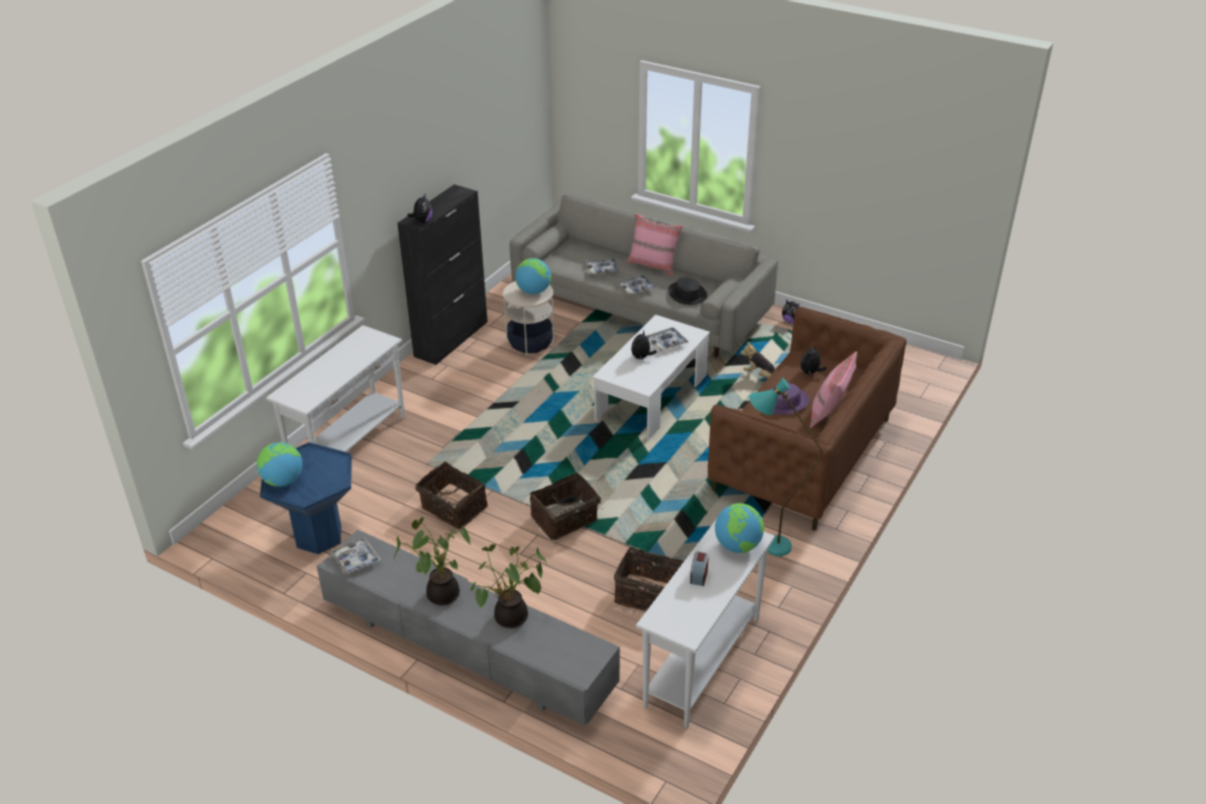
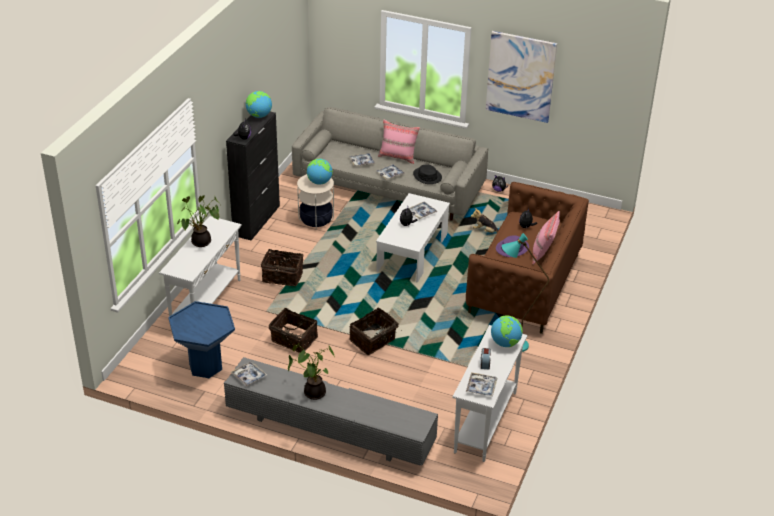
camera: 10 degrees left, 0 degrees up
globe [257,442,303,487] -> globe moved to [246,91,272,118]
potted plant [470,544,546,628] -> potted plant moved to [177,195,221,247]
basket [614,541,684,611] -> basket moved to [261,249,303,286]
none -> tray [466,372,497,396]
none -> picture [486,31,557,123]

